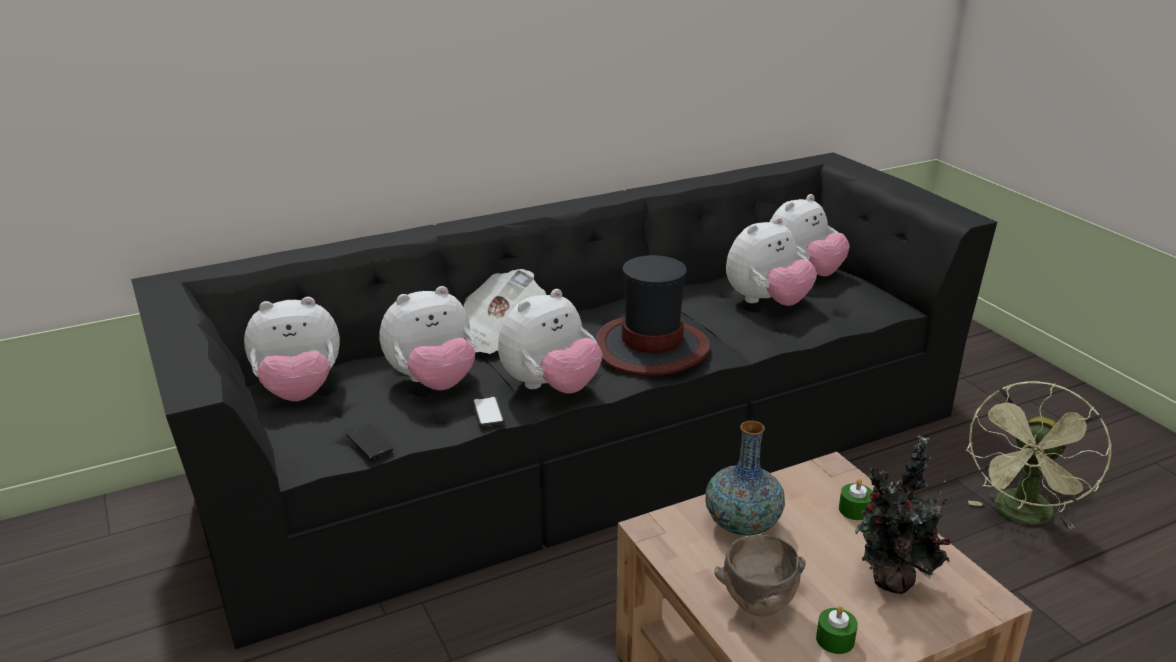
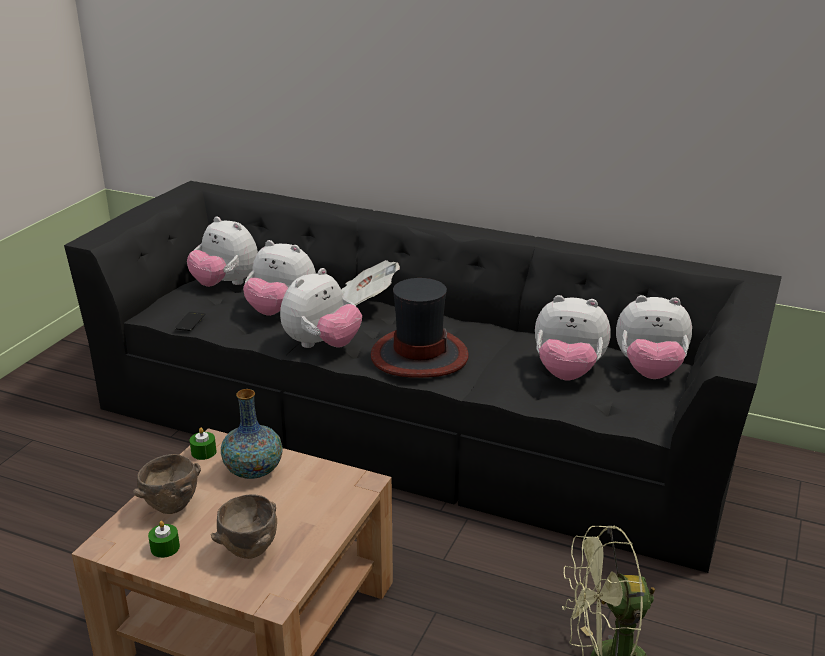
camera: 50 degrees right, 0 degrees up
phone [472,396,505,426] -> none
plush toy [498,289,603,394] -> plush toy turned 60 degrees counterclockwise [280,268,362,348]
green candle [839,479,873,520] -> green candle moved to [190,427,216,460]
potted plant [855,435,954,594] -> brown bowl [211,494,277,559]

